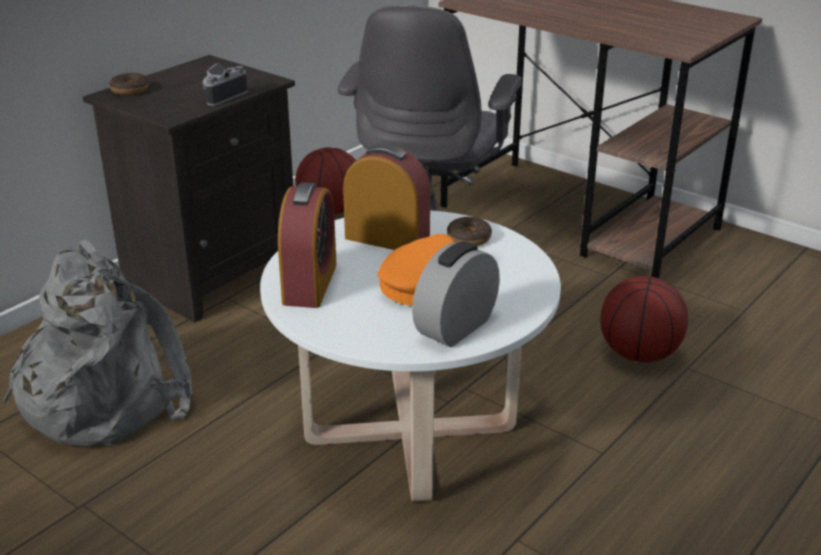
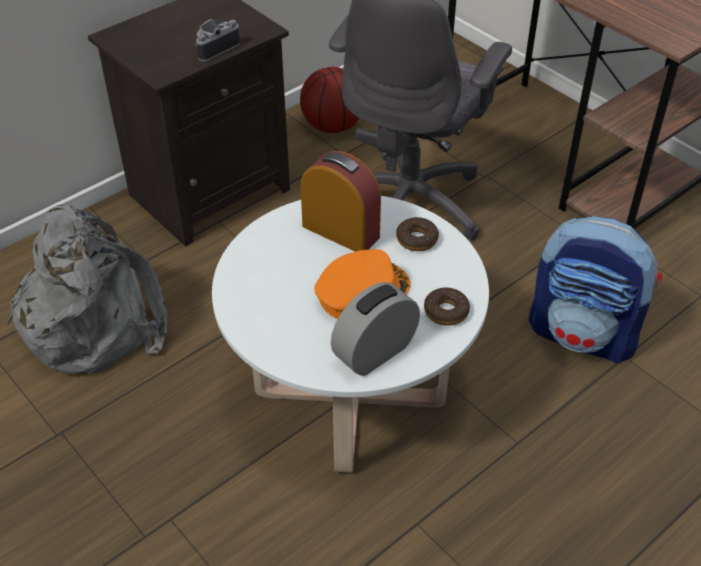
camera: 10 degrees right, 15 degrees up
donut [109,73,149,96] -> donut moved to [424,288,470,326]
alarm clock [278,182,337,308] -> none
basketball [600,276,688,362] -> backpack [529,216,662,363]

